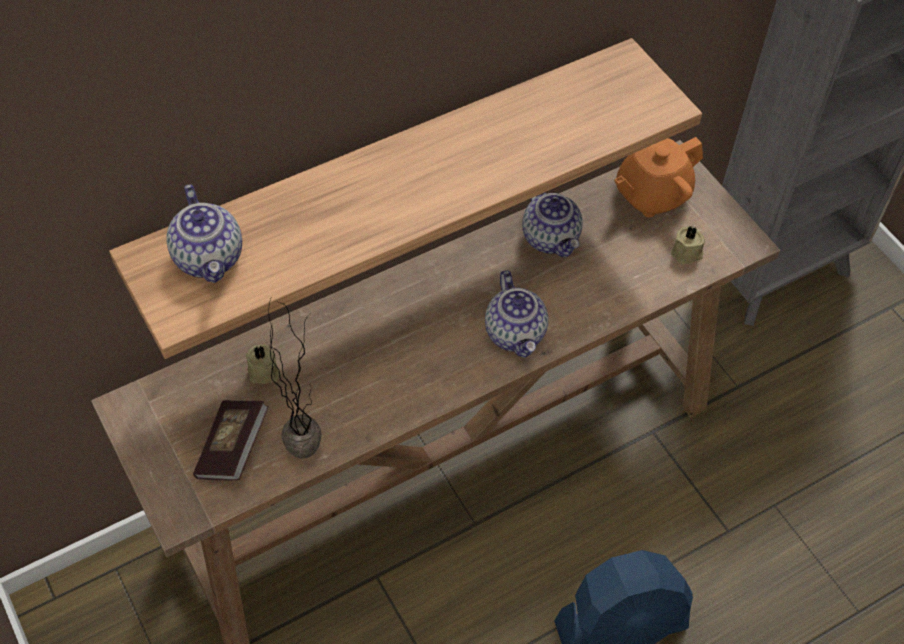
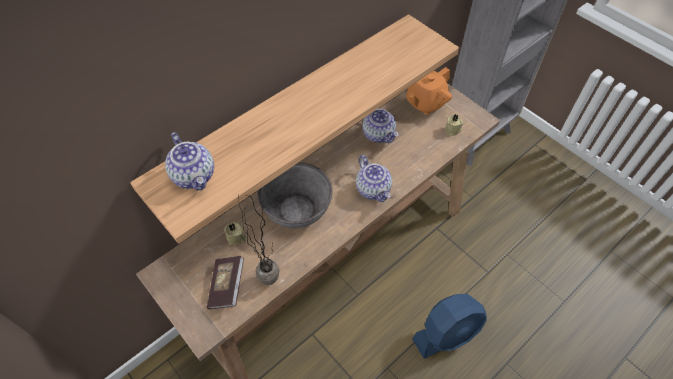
camera: 10 degrees left, 0 degrees up
none -> grey bowl [257,162,333,229]

